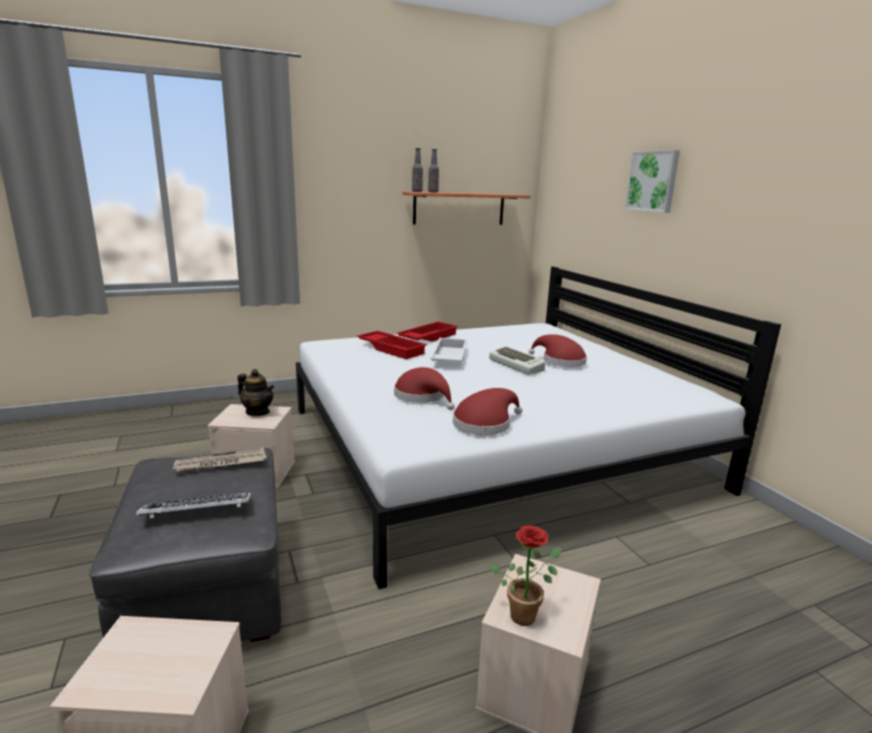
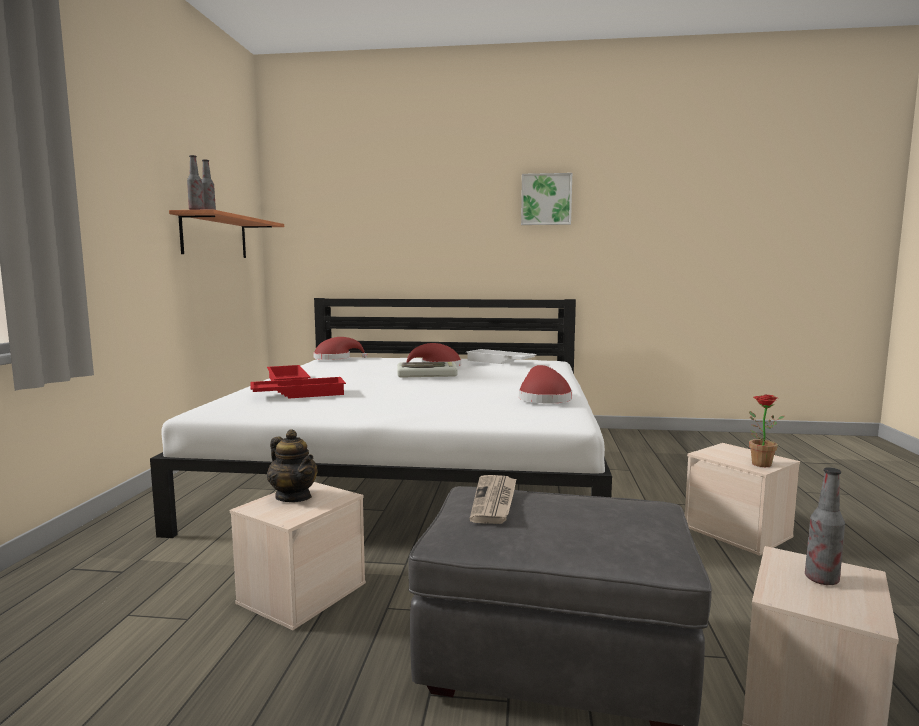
camera: 60 degrees left, 10 degrees down
keyboard [136,492,251,518] -> none
teapot [237,369,274,416] -> teapot turned 75 degrees clockwise [267,429,318,502]
red hat [394,367,455,410] -> red hat moved to [313,337,367,360]
white tray [430,338,467,363] -> white tray moved to [466,349,537,364]
picture [625,150,680,213] -> picture moved to [521,173,572,225]
none -> bottle [805,467,845,585]

